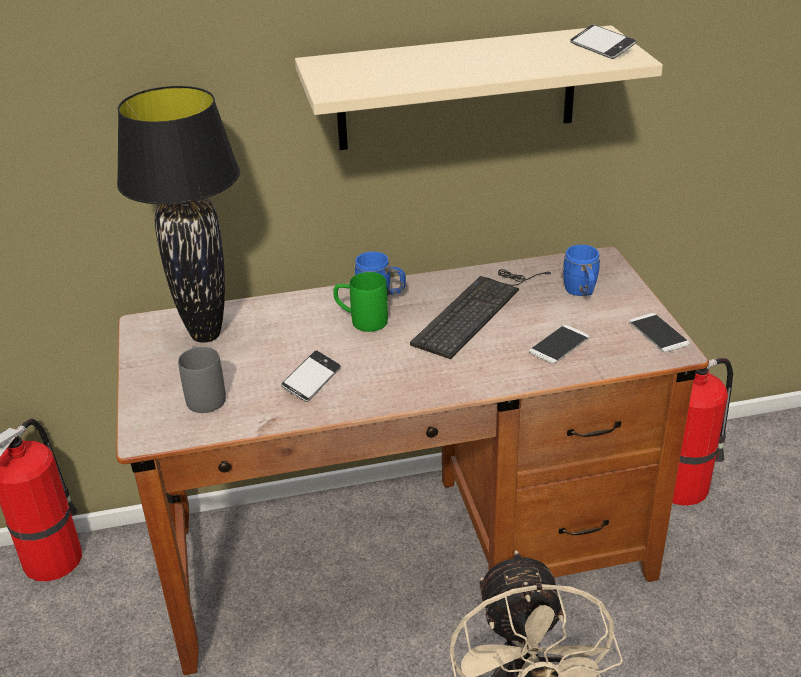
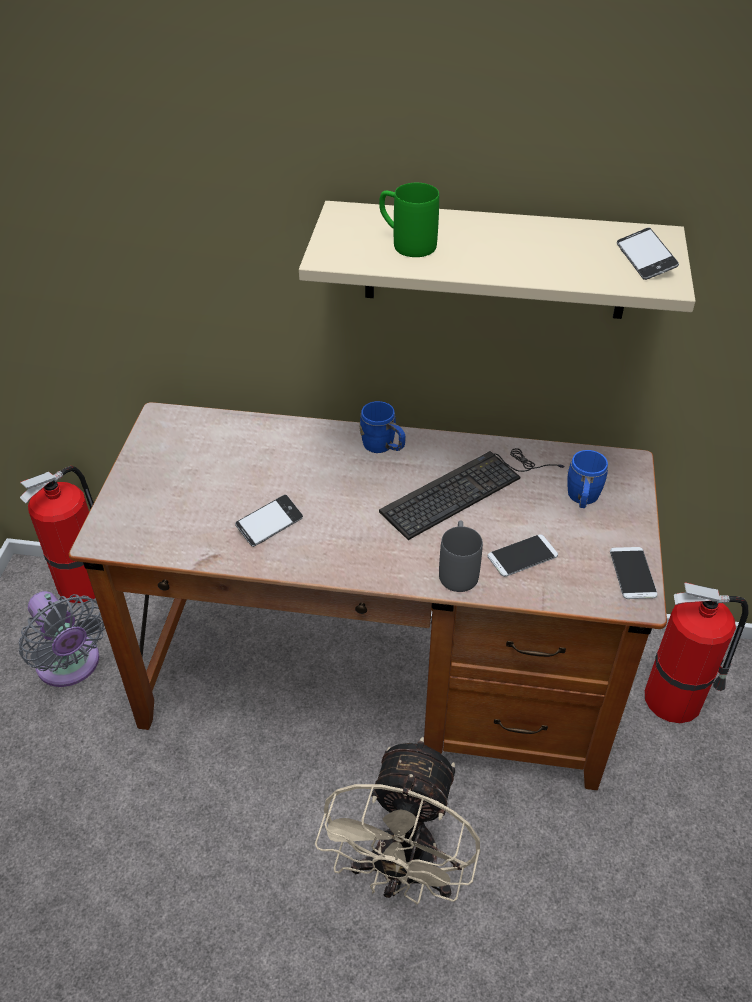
camera: 20 degrees right, 10 degrees up
black table lamp [117,86,240,343] -> none
grey mug [178,346,226,413] -> grey mug moved to [439,520,483,592]
green mug [333,272,388,332] -> green mug moved to [379,183,439,257]
none -> grey fan [19,591,105,687]

